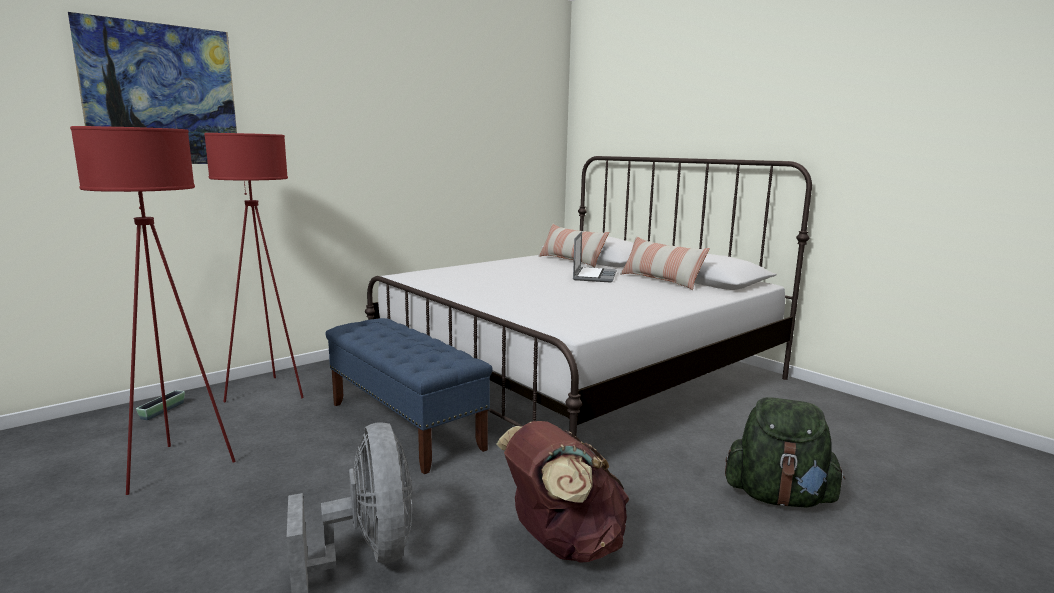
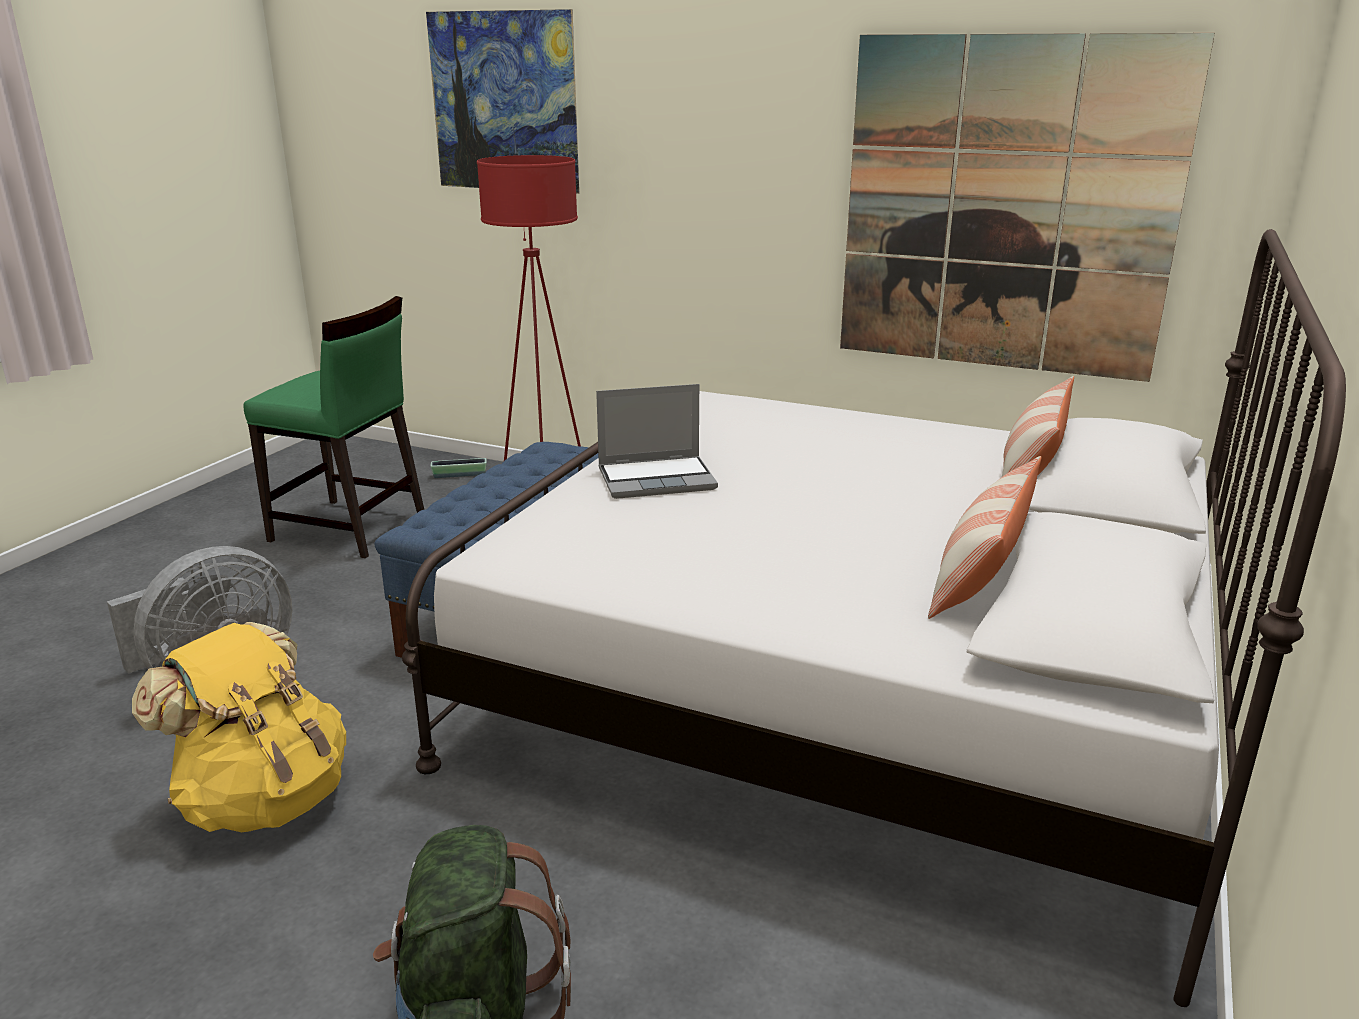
camera: 65 degrees right, 10 degrees up
red floor lamp [70,126,236,495] -> green chair [244,296,424,558]
brown backpack [496,421,629,563] -> yellow backpack [132,622,346,833]
laptop [573,231,617,283] -> laptop moved to [596,384,718,499]
none -> picture [840,33,1215,382]

